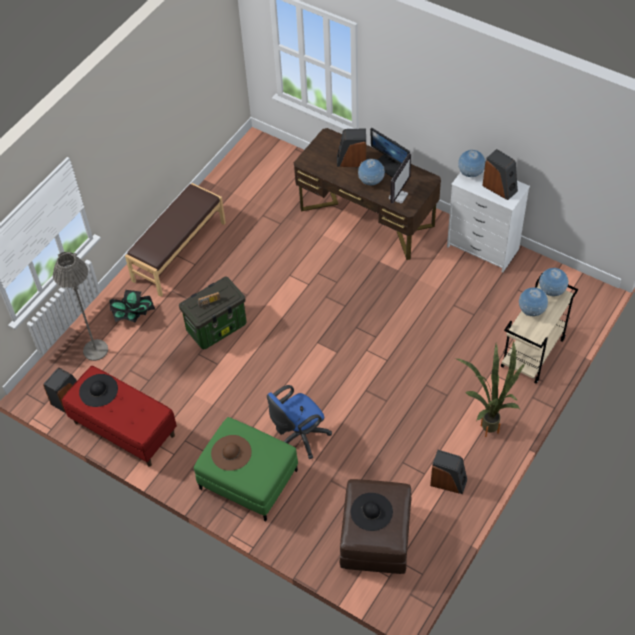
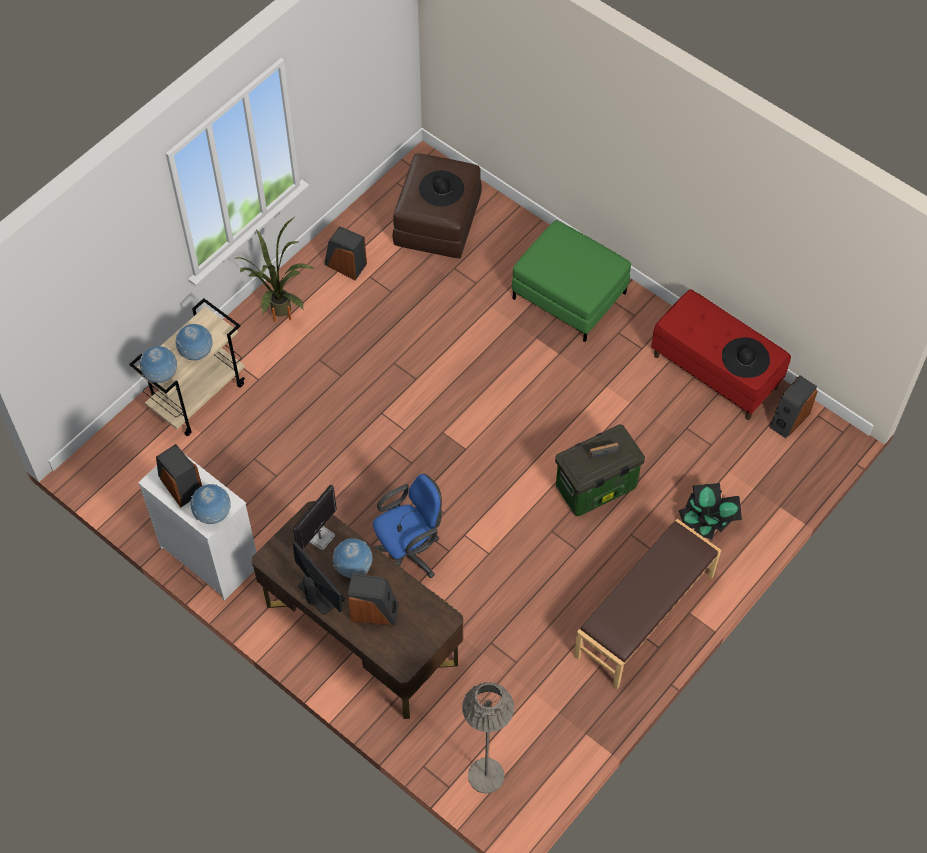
camera: 175 degrees left, 5 degrees up
grey floor lamp [53,252,108,361] -> grey floor lamp moved to [462,682,514,794]
brown hat [211,435,251,471] -> none
blue office chair [267,385,332,459] -> blue office chair moved to [373,474,442,578]

